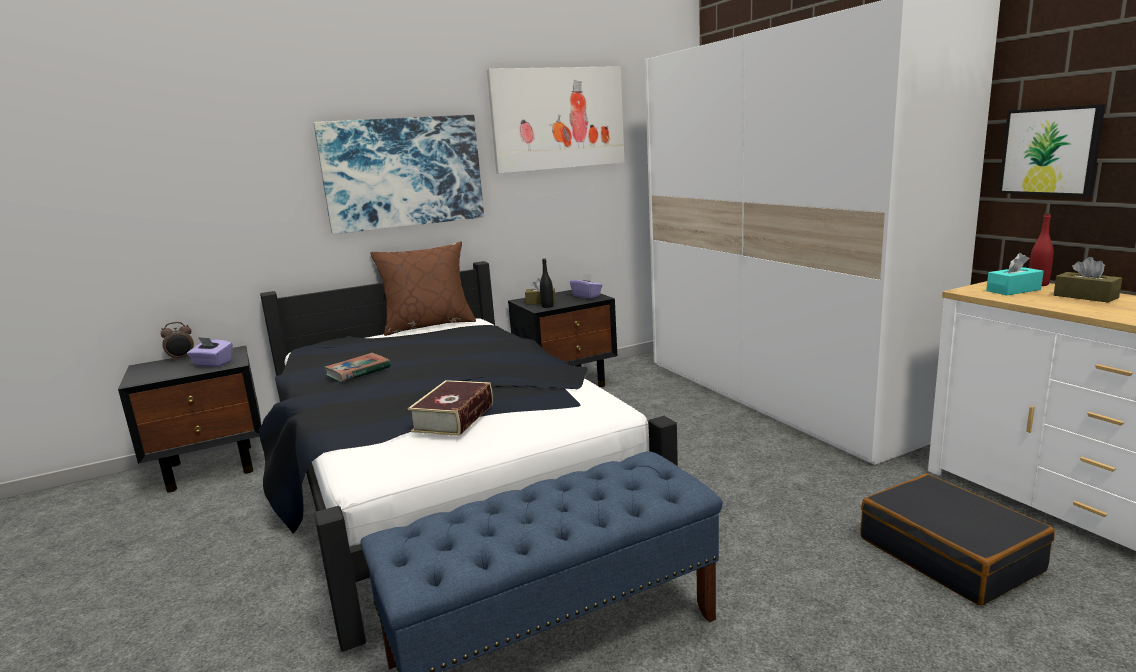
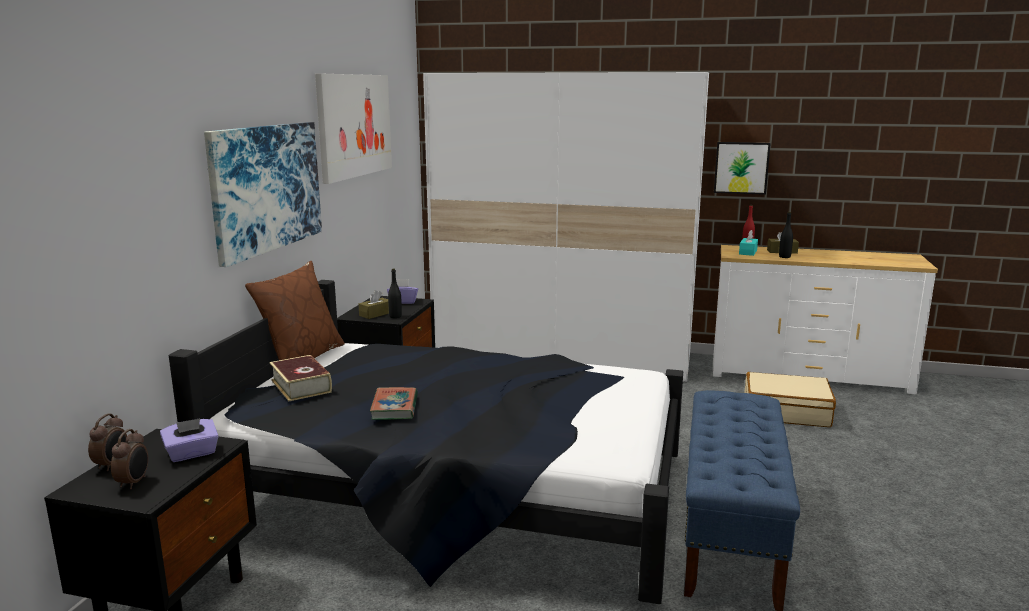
camera: 50 degrees left, 0 degrees up
book [408,380,493,436] -> book moved to [270,355,332,401]
black suitcase [860,474,1055,606] -> beige suitcase [744,372,836,427]
none -> alarm clock [111,429,148,489]
none -> black bottle [779,212,793,258]

